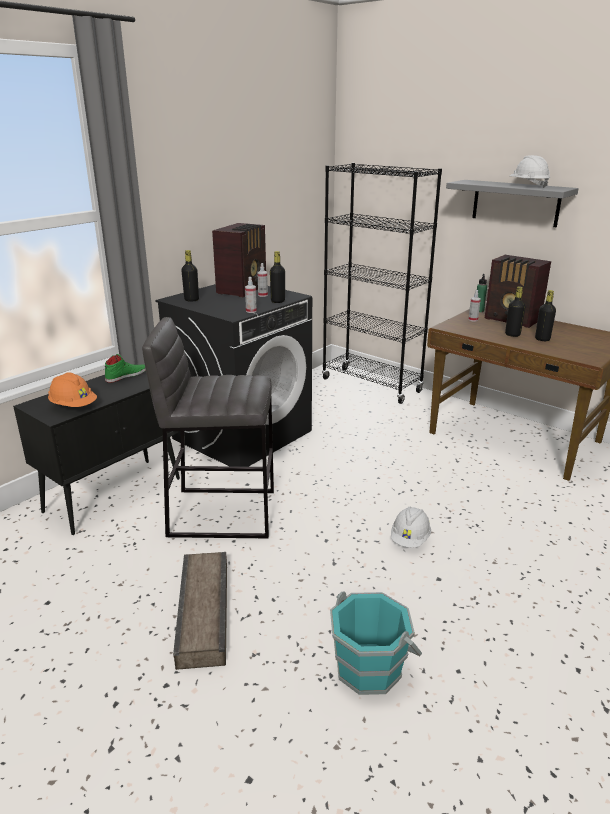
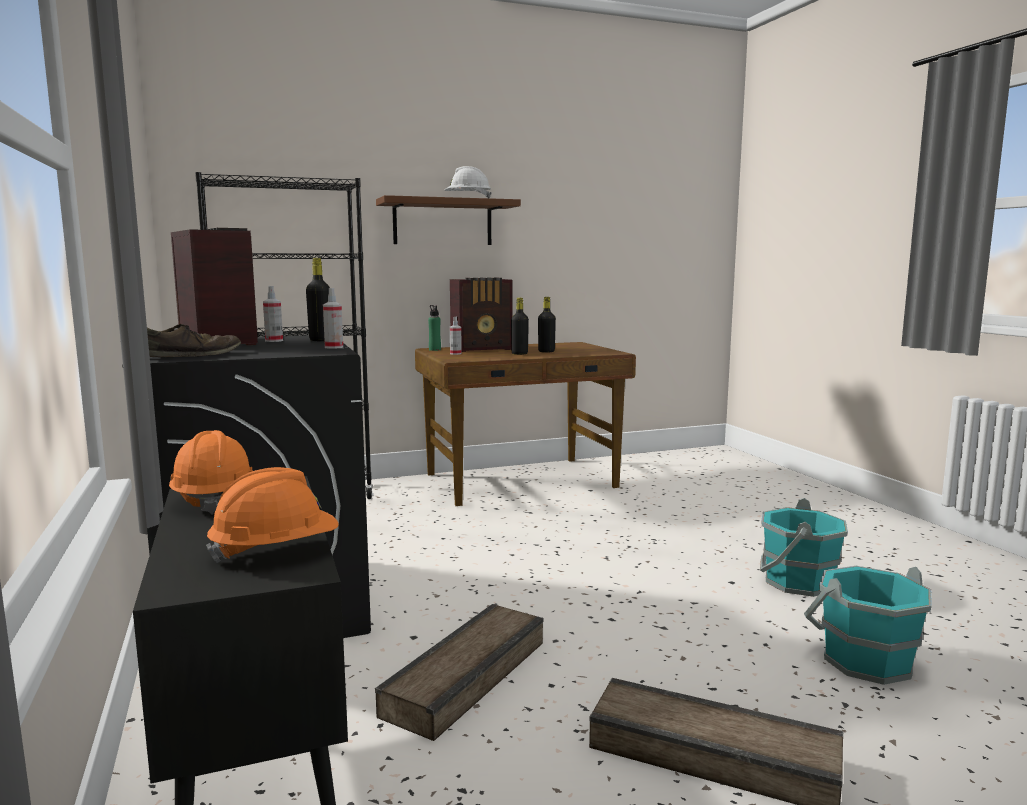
camera: 60 degrees left, 15 degrees down
green shoe [105,354,146,383] -> orange hard hat [169,430,253,515]
grey stool [142,317,274,538] -> crate [375,604,543,741]
black bottle [181,250,199,302] -> brown shoe [147,324,241,357]
white hard hat [391,506,431,548] -> none
grey shelf [446,180,579,227] -> brown shelf [376,195,521,245]
none -> turquoise bucket [760,498,848,597]

